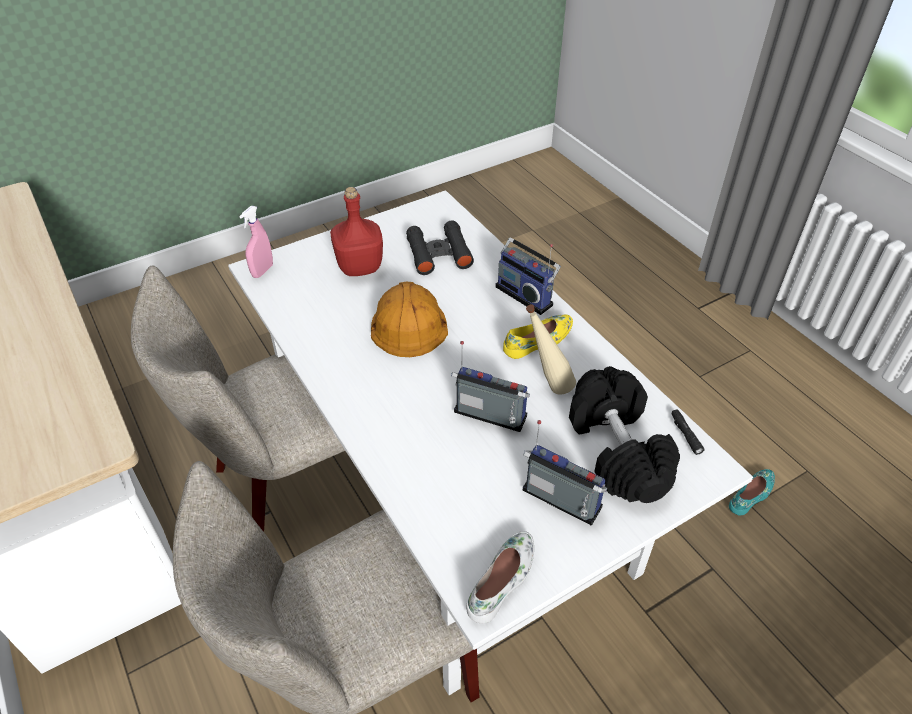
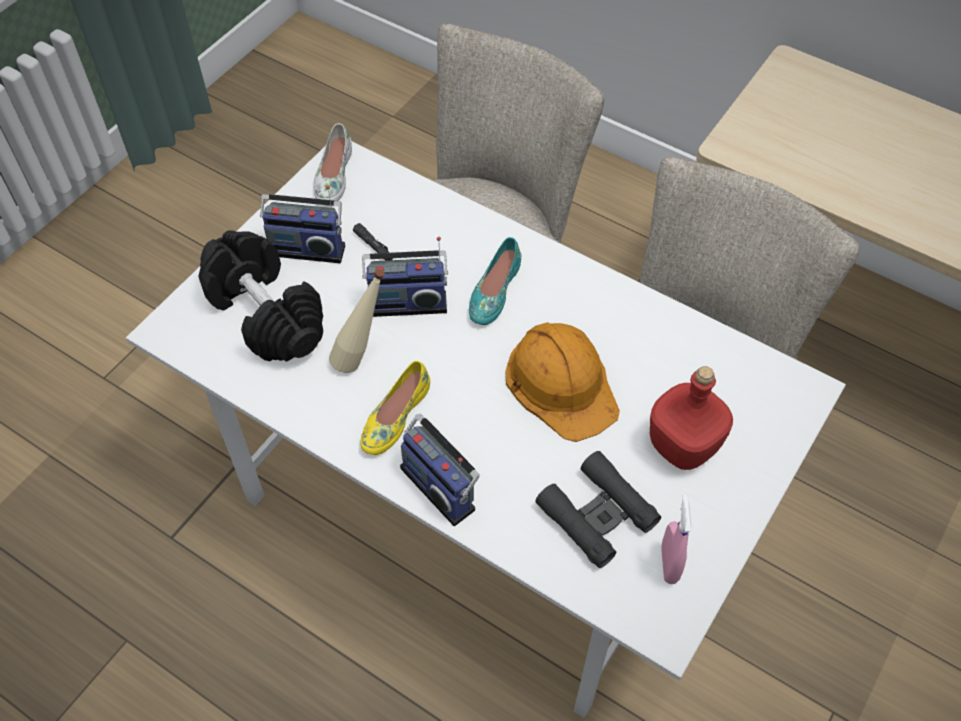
camera: 155 degrees right, 10 degrees up
pink spray bottle [239,206,273,278] -> pink spray bottle moved to [661,495,691,584]
radio [495,238,561,315] -> radio turned 150 degrees counterclockwise [400,414,480,526]
black flashlight [671,409,704,455] -> black flashlight moved to [353,223,393,261]
turquoise shoe [729,469,775,516] -> turquoise shoe moved to [469,237,521,325]

